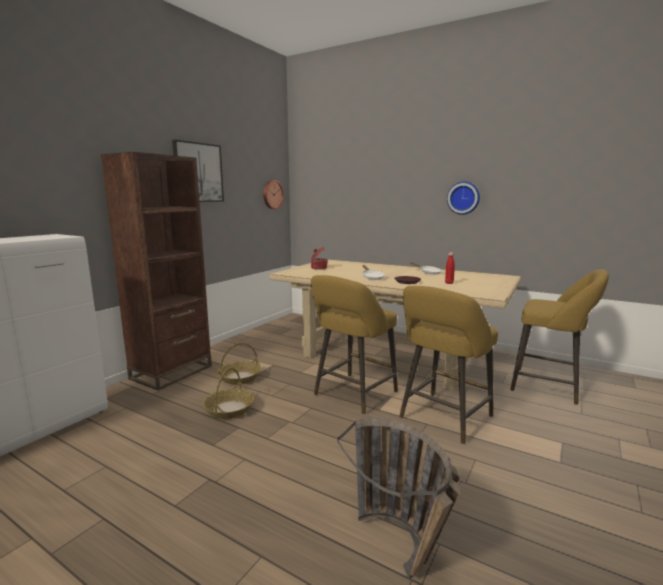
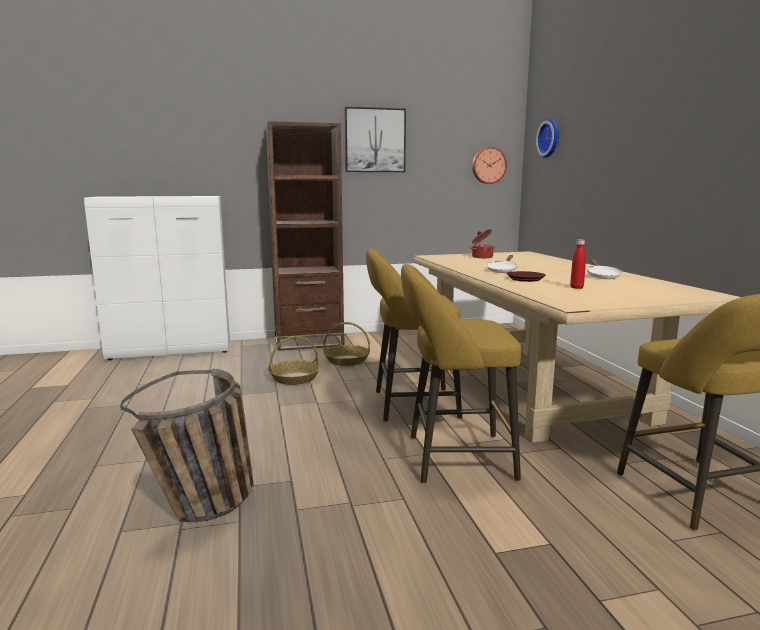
camera: 45 degrees right, 0 degrees up
wall clock [447,182,480,215] -> wall clock moved to [536,119,559,158]

